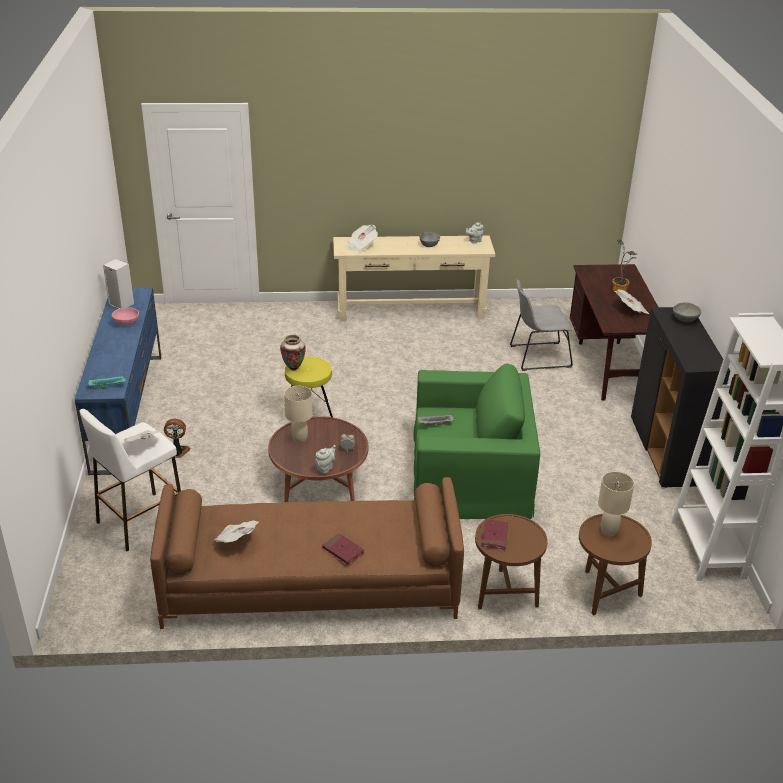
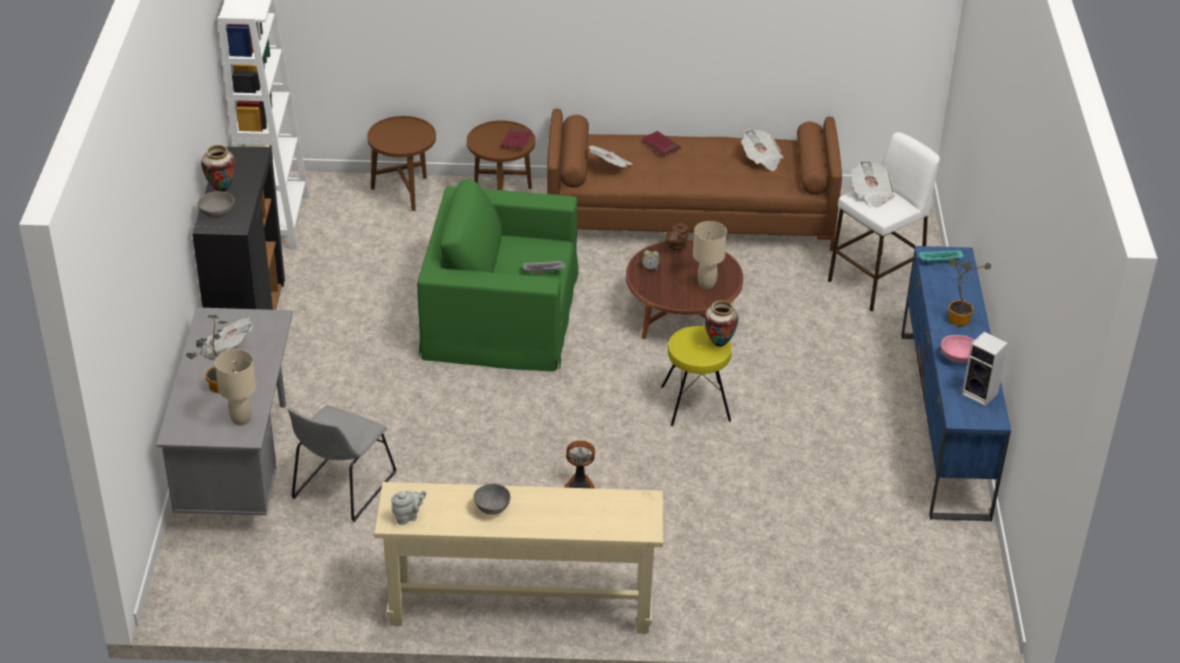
camera: 175 degrees left, 5 degrees up
fan [164,419,190,458] -> fan moved to [564,440,595,489]
grey teapot [315,445,336,474] -> brown teapot [666,222,688,253]
newspaper [345,225,378,252] -> newspaper moved to [588,146,632,167]
grey chair [510,279,573,371] -> grey chair turned 120 degrees clockwise [288,405,396,522]
brown desk [570,264,658,401] -> grey desk [156,307,293,515]
beige table lamp [598,472,634,537] -> beige table lamp moved to [215,349,256,425]
none -> vase [201,145,235,192]
none -> potted plant [948,259,991,326]

